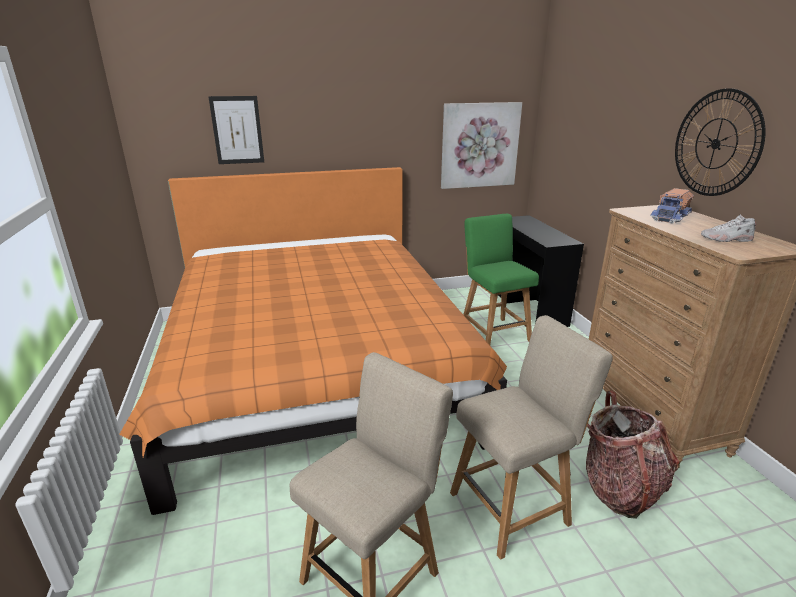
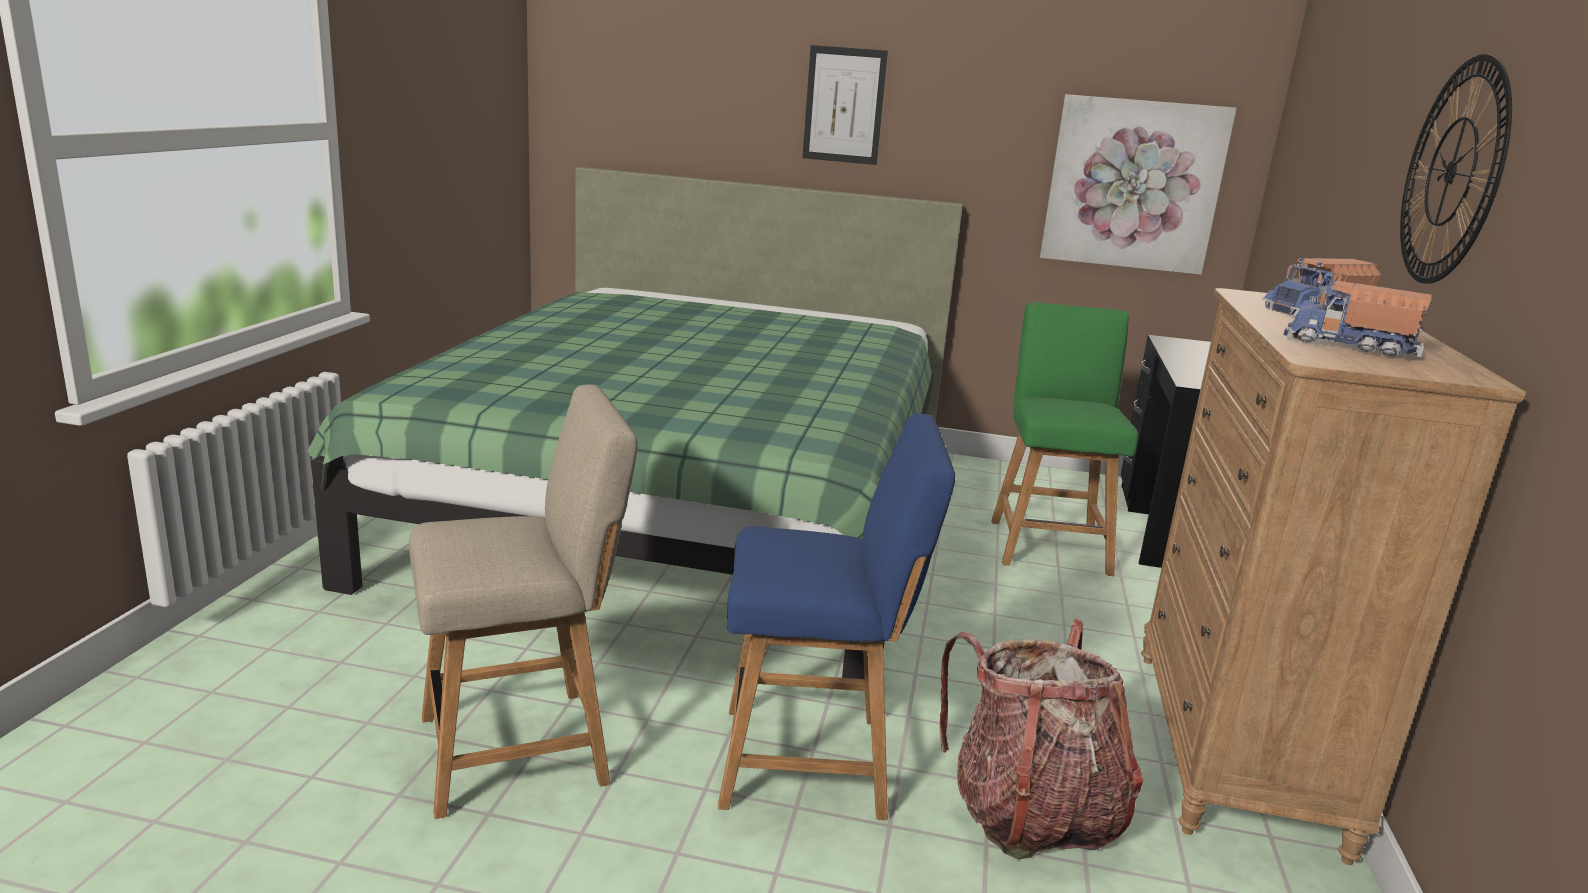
camera: 25 degrees right, 5 degrees down
orange bed [119,167,507,515] -> green bed [308,167,963,679]
picture [209,96,264,164] -> picture moved to [802,45,888,165]
beige chair [450,315,613,560] -> blue chair [718,414,956,820]
white shoe [701,215,757,242] -> toy truck [1284,280,1432,357]

